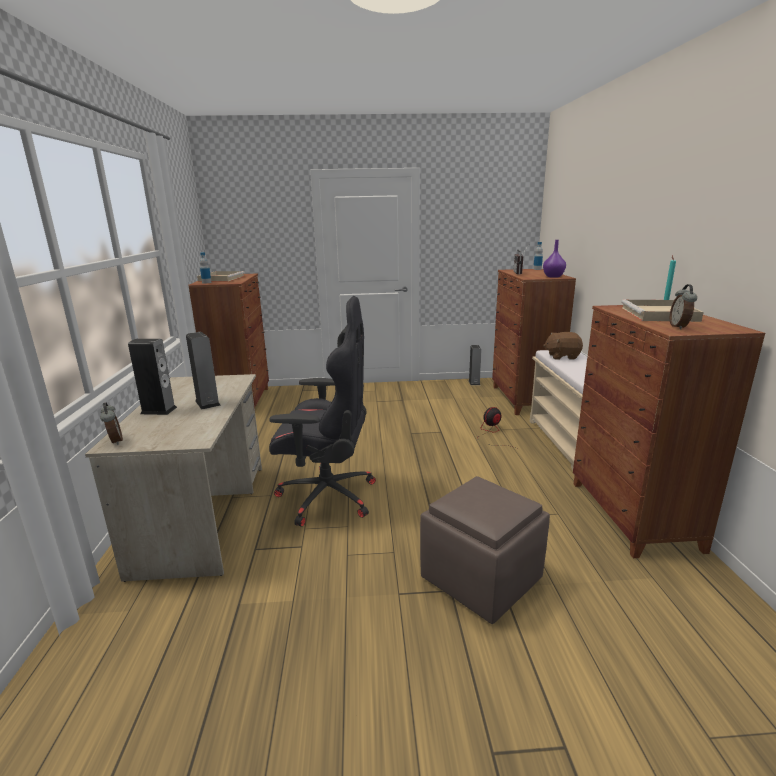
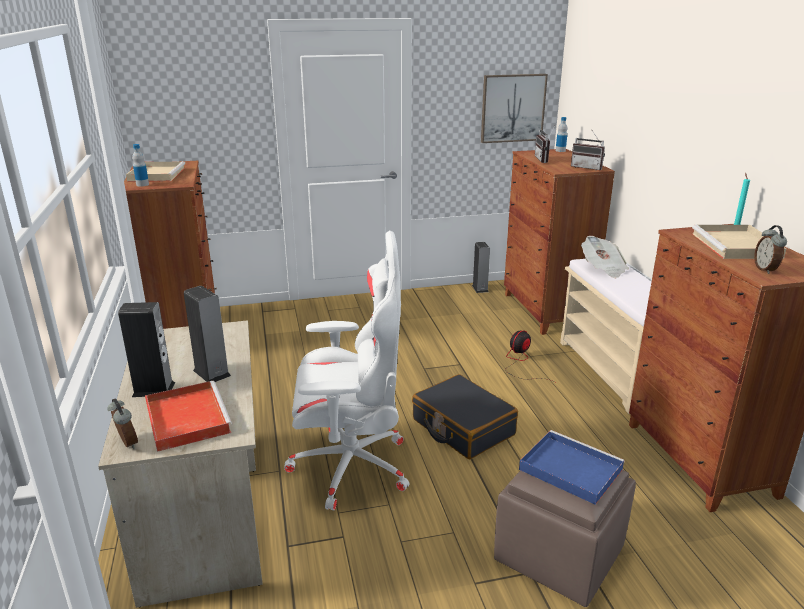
camera: 10 degrees left, 5 degrees up
black office chair [269,296,376,527] -> white office chair [284,230,409,510]
purple vase [543,240,566,278] -> radio [571,129,605,170]
brown plush toy [543,332,583,360] -> newspaper [581,236,629,278]
none -> red tray [145,381,232,452]
none -> black suitcase [412,374,518,459]
none -> picture [481,74,548,143]
none -> blue tray [519,430,625,505]

